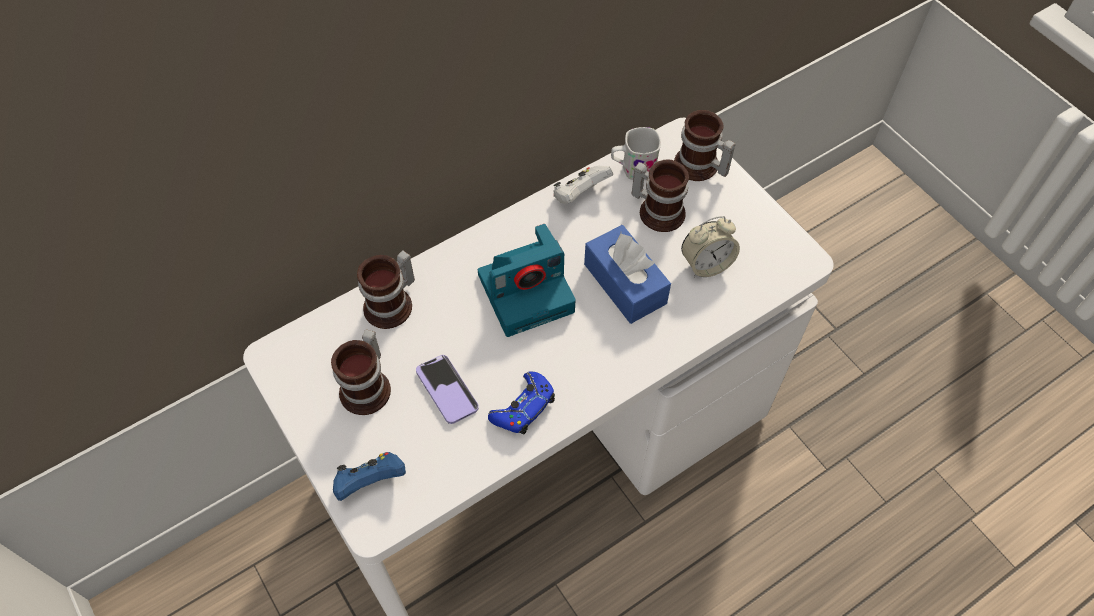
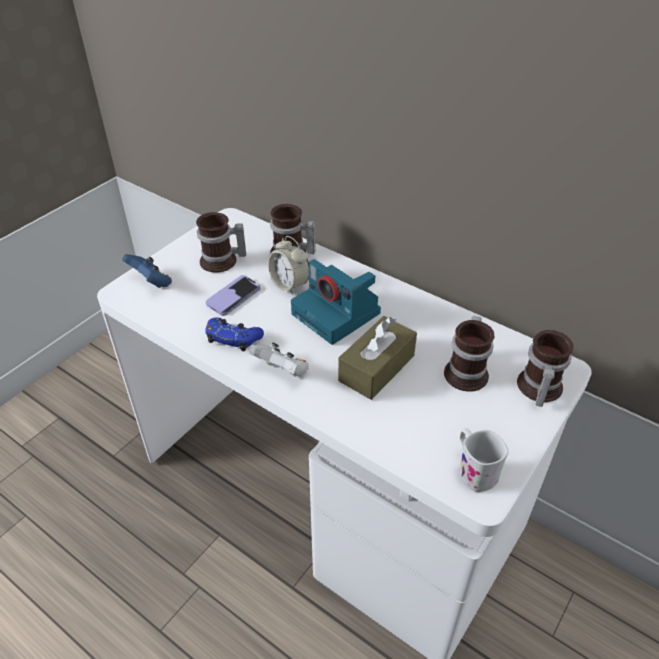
camera: 70 degrees right, 15 degrees down
white game controller [553,166,613,204] -> white game controller moved to [249,342,309,377]
blue tissue box [584,225,671,324] -> brown tissue box [338,316,417,400]
white mug [611,127,661,180] -> white mug moved to [458,428,509,492]
alarm clock [681,216,740,278] -> alarm clock moved to [268,236,309,295]

